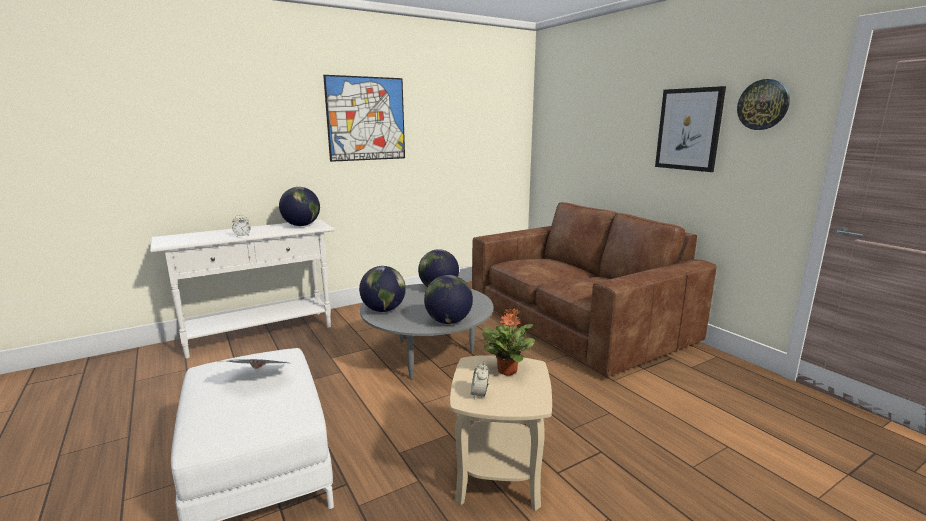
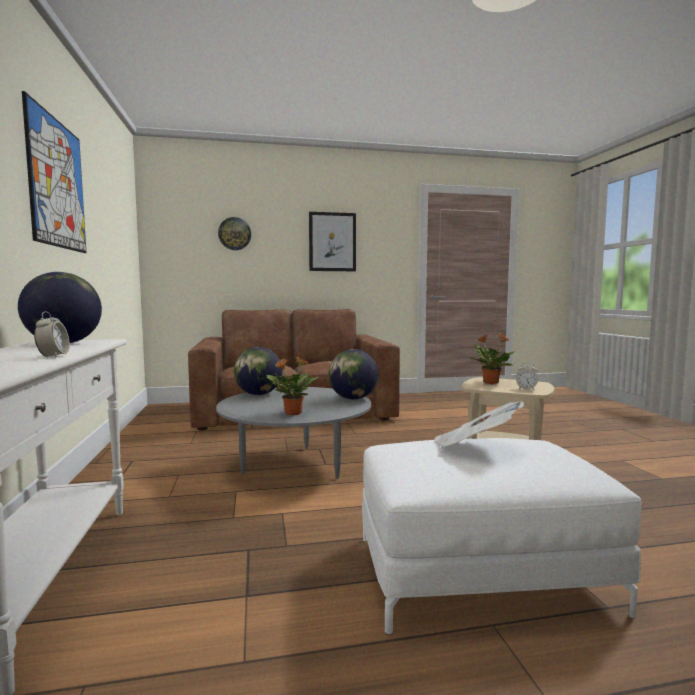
camera: 70 degrees left, 10 degrees down
globe [359,266,406,312] -> potted plant [267,356,318,415]
wall clock [737,79,790,130] -> wall clock moved to [218,217,251,250]

